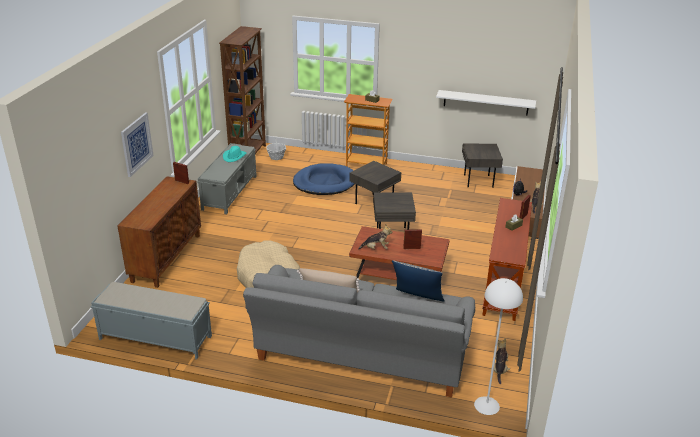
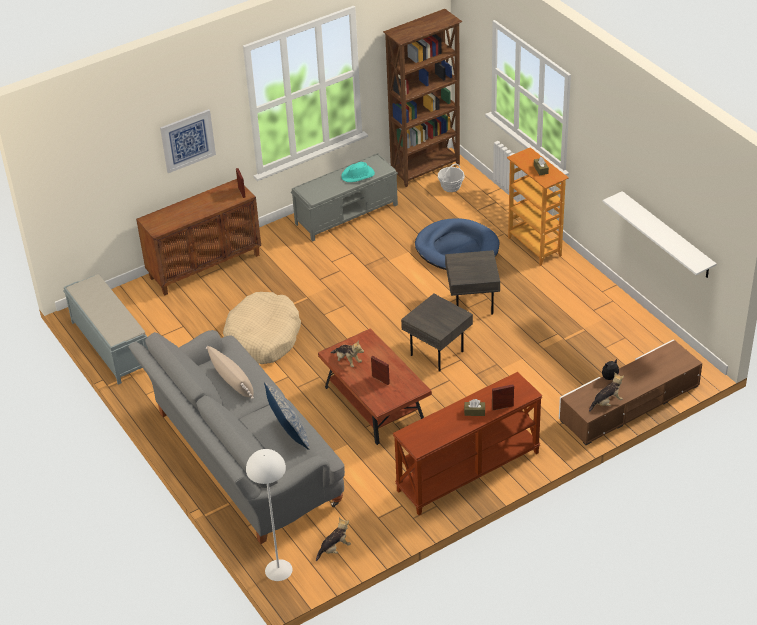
camera: 45 degrees right, 10 degrees up
grey side table [462,143,503,188] -> none

